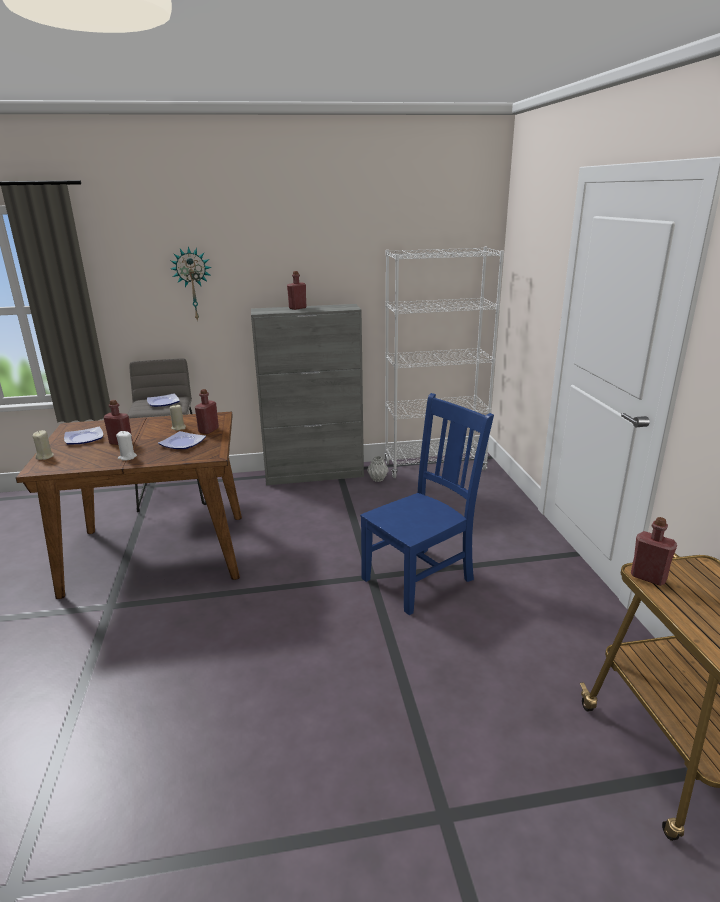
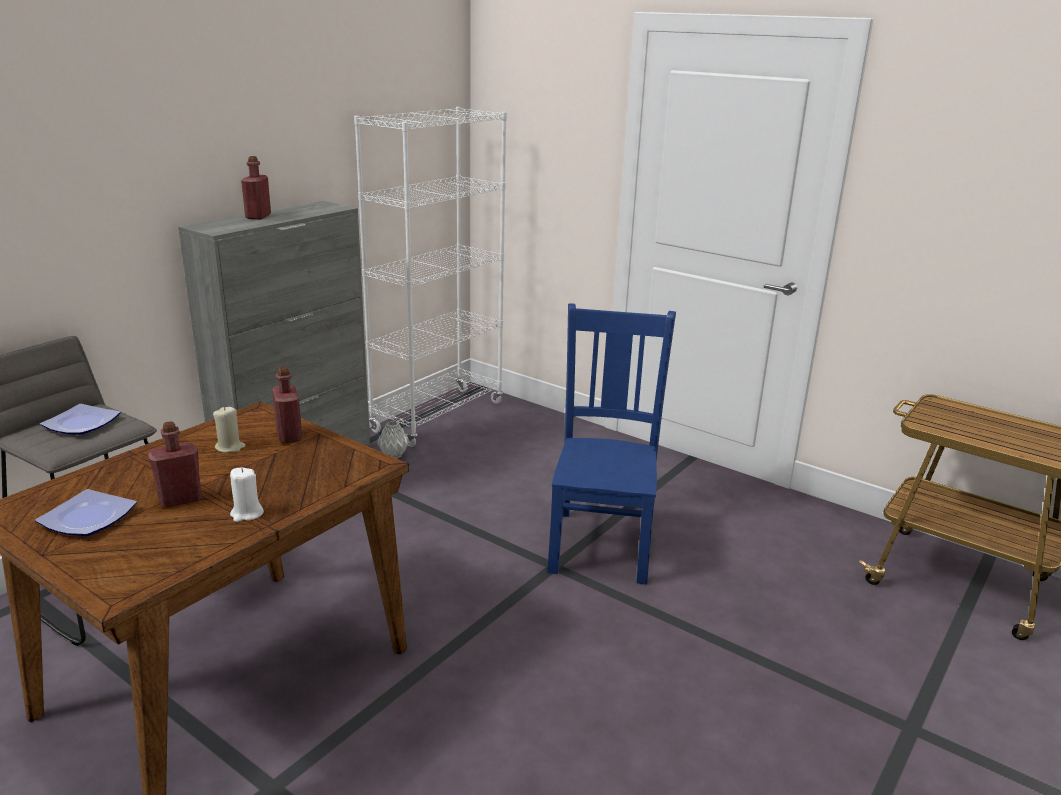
camera: 45 degrees left, 0 degrees up
beige candle [33,430,54,460] -> none
plate [158,431,206,449] -> none
wall clock [171,246,212,322] -> none
red bottle [631,517,677,586] -> none

